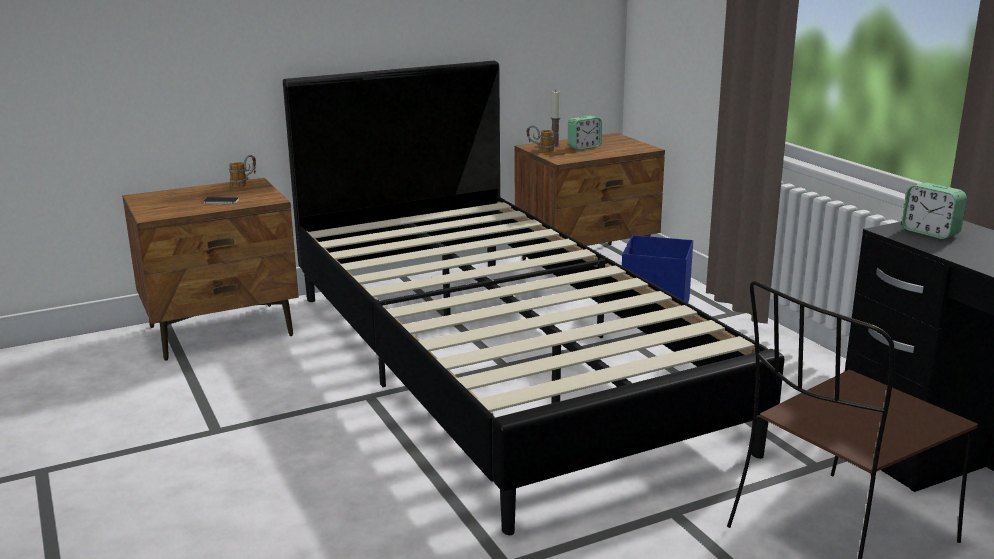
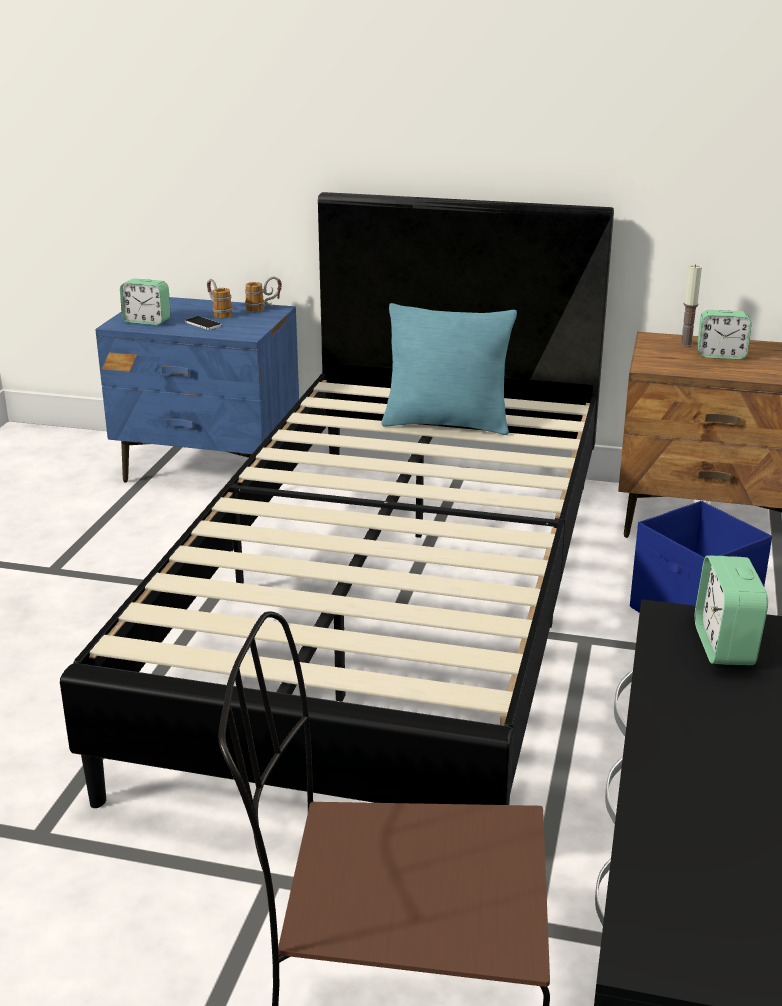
camera: 40 degrees right, 5 degrees up
brown nightstand [122,178,299,361] -> blue nightstand [95,297,299,482]
mug [527,125,554,152] -> mug moved to [207,279,233,318]
none -> alarm clock [120,278,171,325]
none -> turquoise pillow [382,303,517,435]

